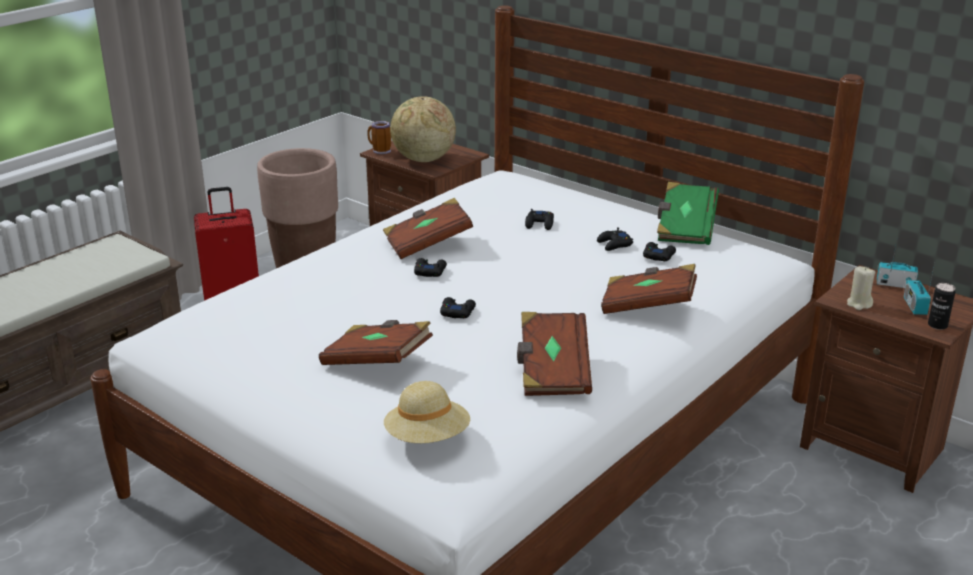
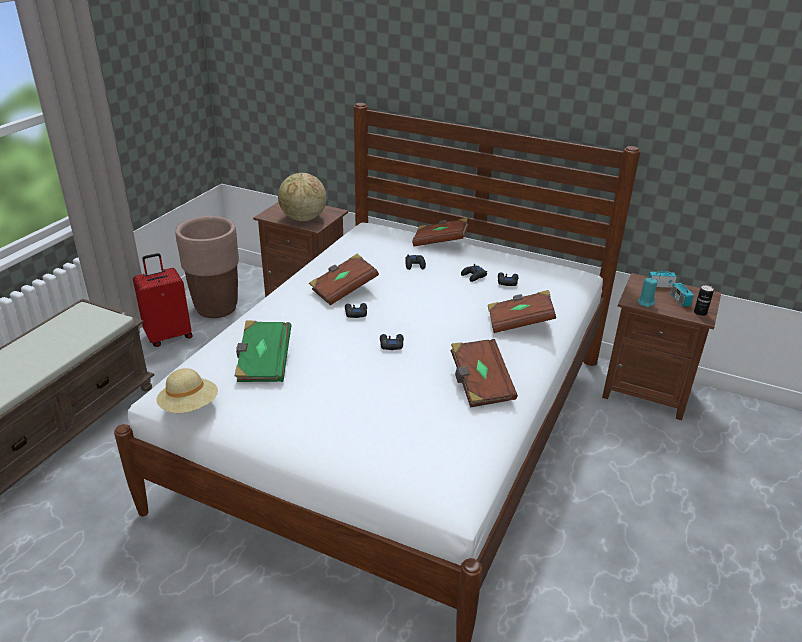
camera: 15 degrees left, 5 degrees up
brown book [319,320,433,365] -> brown book moved to [412,218,469,247]
mug [367,121,391,154] -> none
beige hat [384,381,470,443] -> beige hat moved to [156,368,218,413]
green book [657,182,719,245] -> green book moved to [234,320,291,382]
beige candle [847,266,875,310] -> turquoise candle [638,278,657,308]

